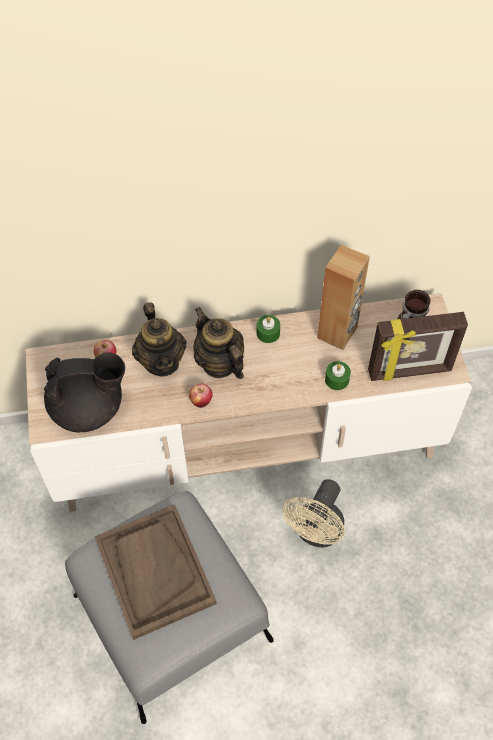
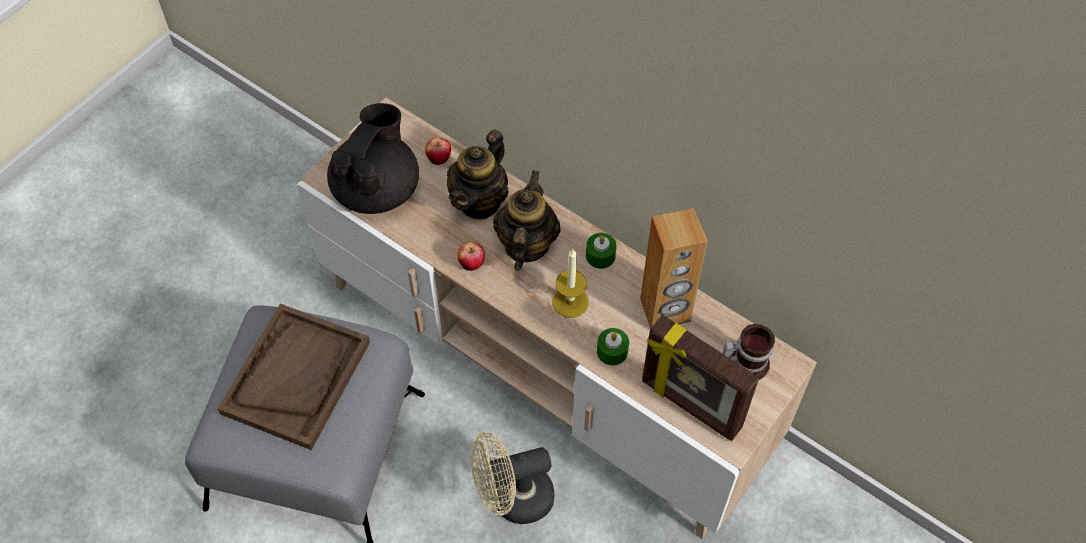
camera: 45 degrees right, 0 degrees up
black teapot [44,352,125,432] -> black teapot turned 105 degrees counterclockwise [327,103,419,214]
none -> candle [552,249,589,318]

